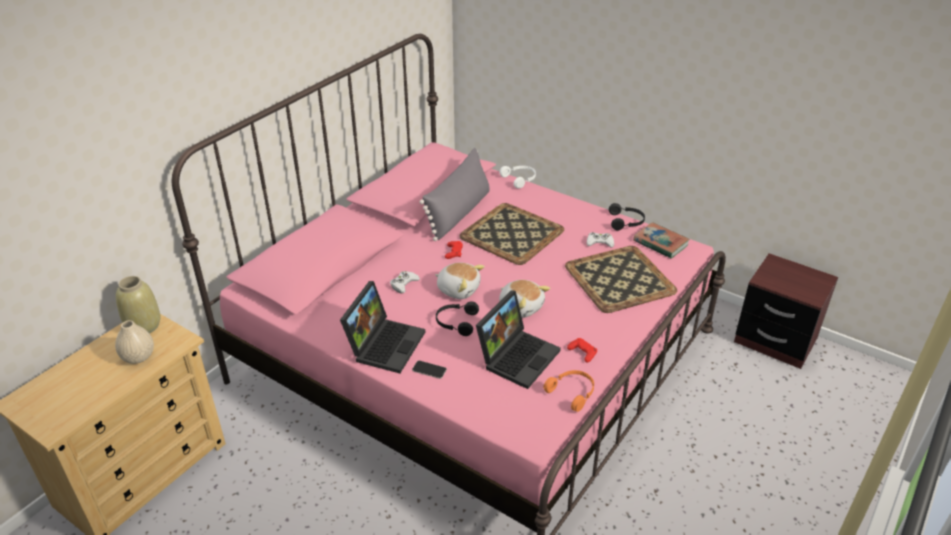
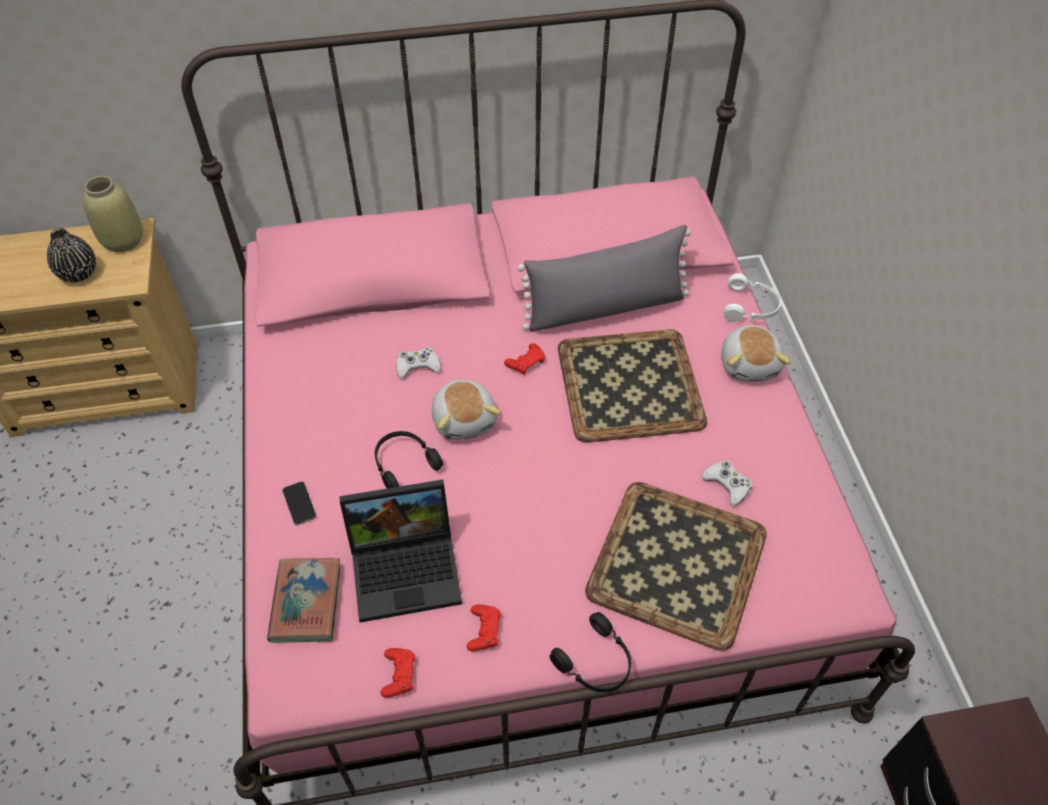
camera: 45 degrees right, 15 degrees up
beige vase [115,320,154,364] -> black vase [47,228,96,282]
laptop [340,281,425,373] -> none
plush toy [499,280,550,318] -> plush toy moved to [721,325,791,381]
orange headphones [543,370,594,412] -> red game controller [381,648,415,698]
black headphones [609,203,645,230] -> black headphones moved to [549,612,631,692]
book [633,222,690,259] -> book moved to [267,558,340,643]

